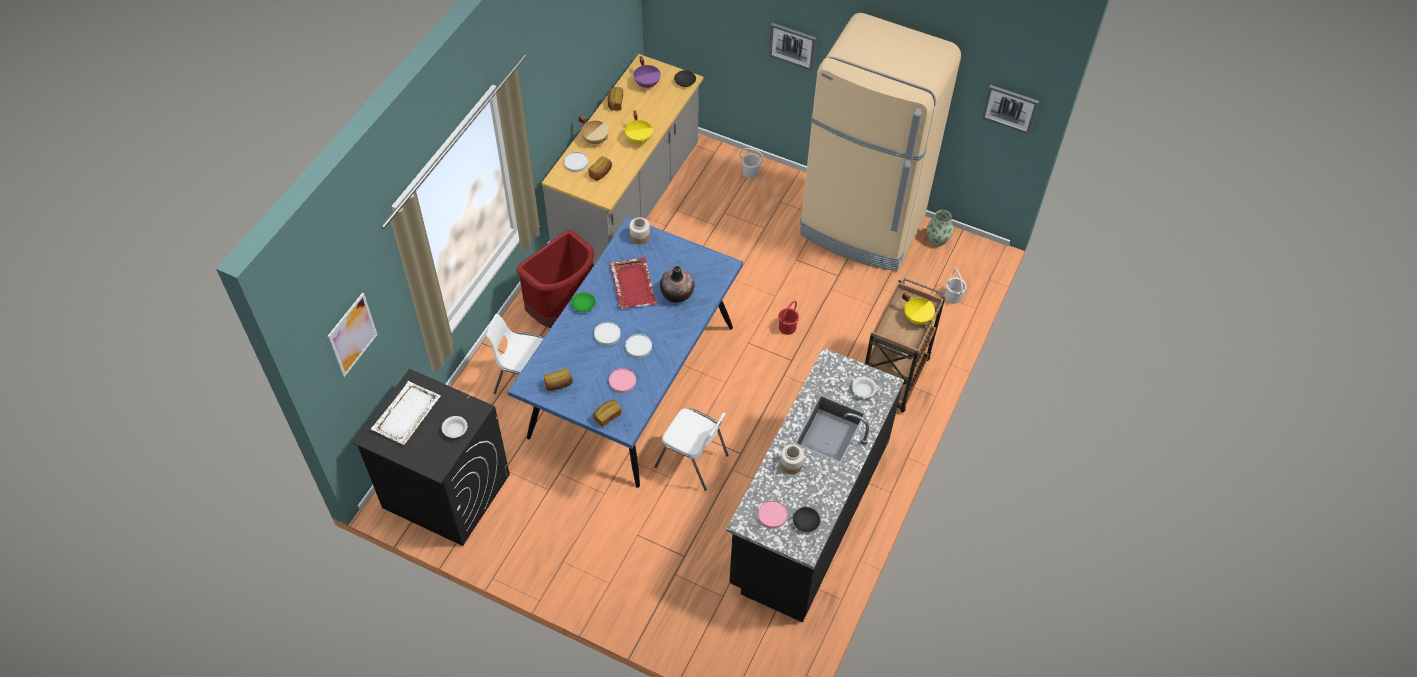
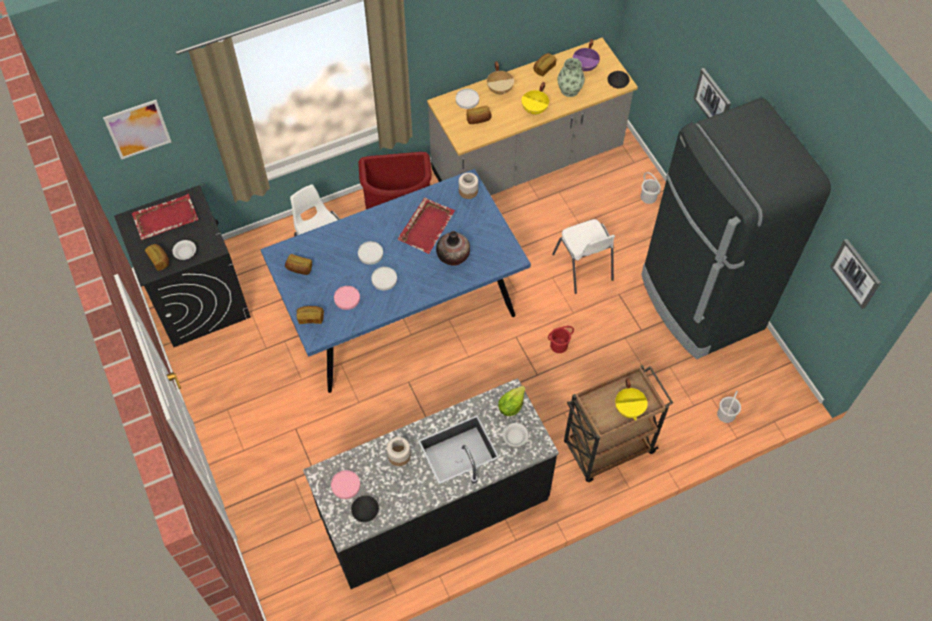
camera: 40 degrees right, 5 degrees up
white tray [371,381,441,445] -> red tray [132,194,199,240]
green bowl [571,292,596,312] -> none
white chair [655,409,729,491] -> white chair moved to [552,219,615,294]
beige fridge [800,13,961,271] -> black fridge [641,98,831,359]
vase [927,210,953,246] -> vase moved to [558,58,585,97]
none -> bread [145,244,169,271]
none -> lettuce [498,386,525,416]

